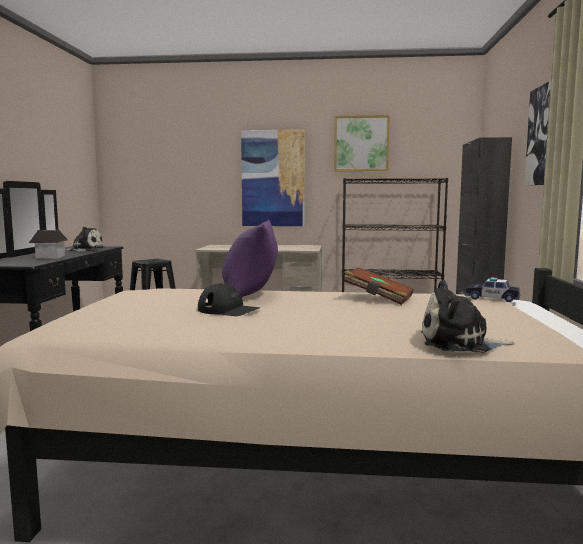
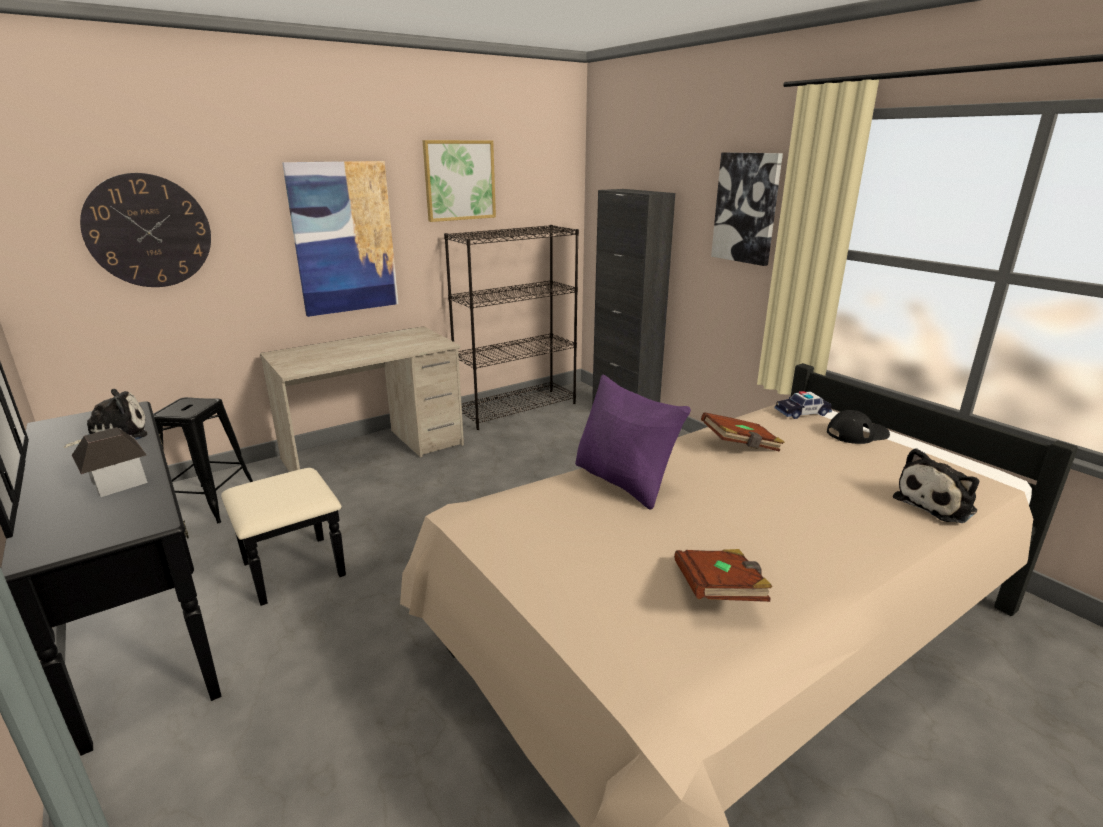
camera: 40 degrees left, 15 degrees up
black cap [198,283,260,316] -> black cap moved to [827,410,890,444]
none -> wall clock [80,173,211,287]
none -> brown book [674,549,772,602]

